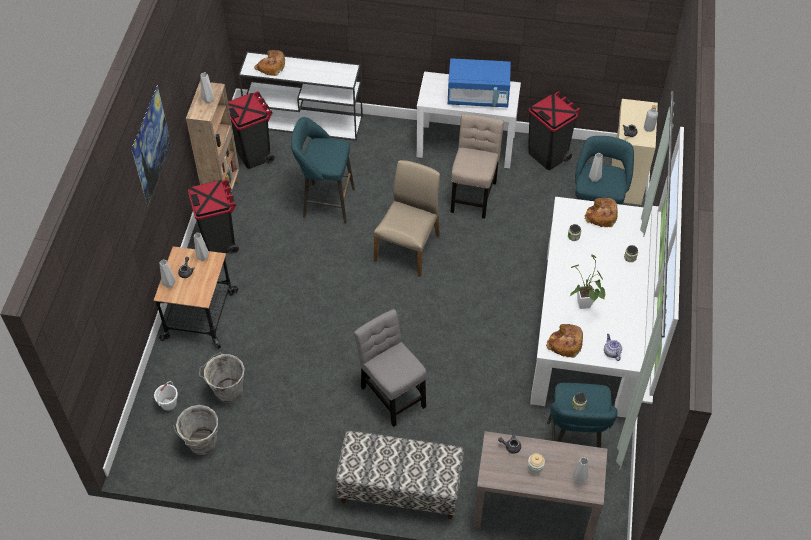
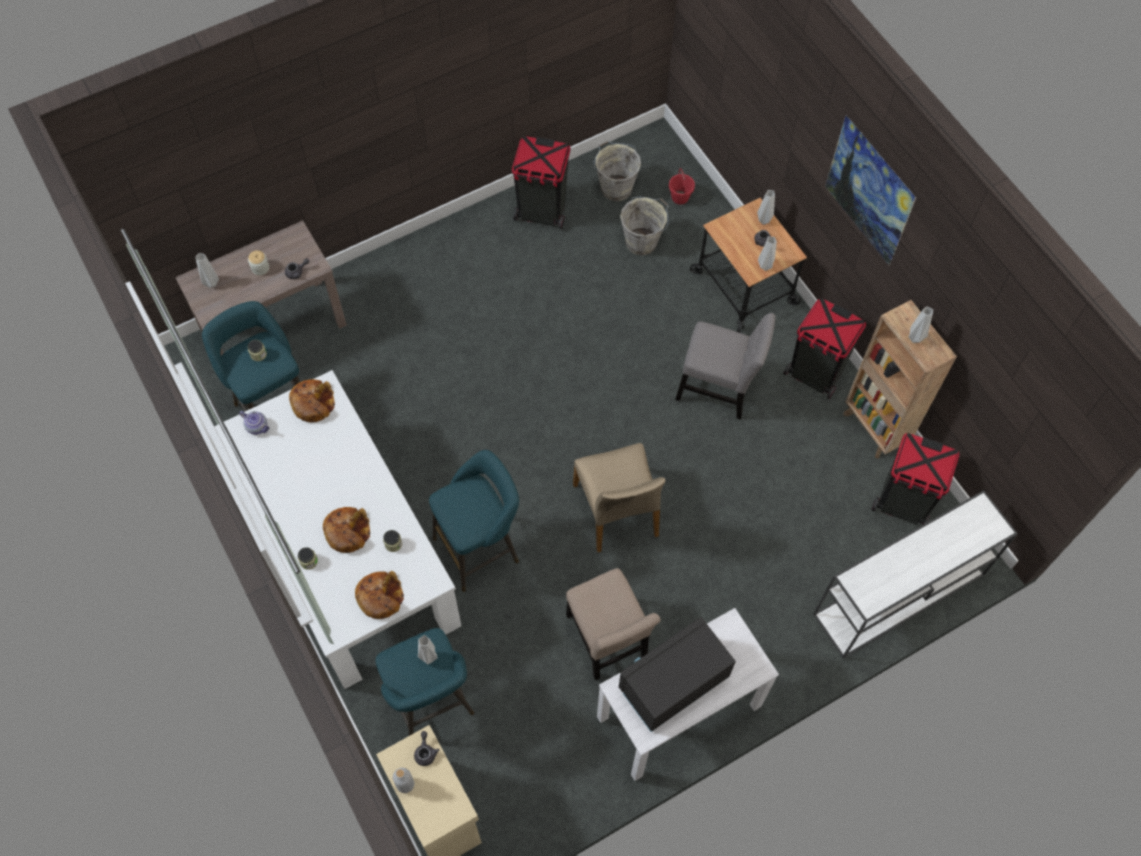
camera: 140 degrees right, 10 degrees up
white bucket [154,381,178,411] -> red bucket [669,168,695,205]
bread [254,50,285,76] -> bread moved to [323,507,371,553]
turquoise stool [291,117,355,223] -> turquoise stool moved to [429,450,519,592]
bench [335,431,464,519] -> none
grey chair [354,309,427,427] -> grey chair moved to [675,313,775,420]
blue microwave [448,58,511,107] -> black microwave [619,617,736,732]
black trash can [528,91,580,170] -> black trash can moved to [512,136,571,229]
potted plant [570,254,605,309] -> none

